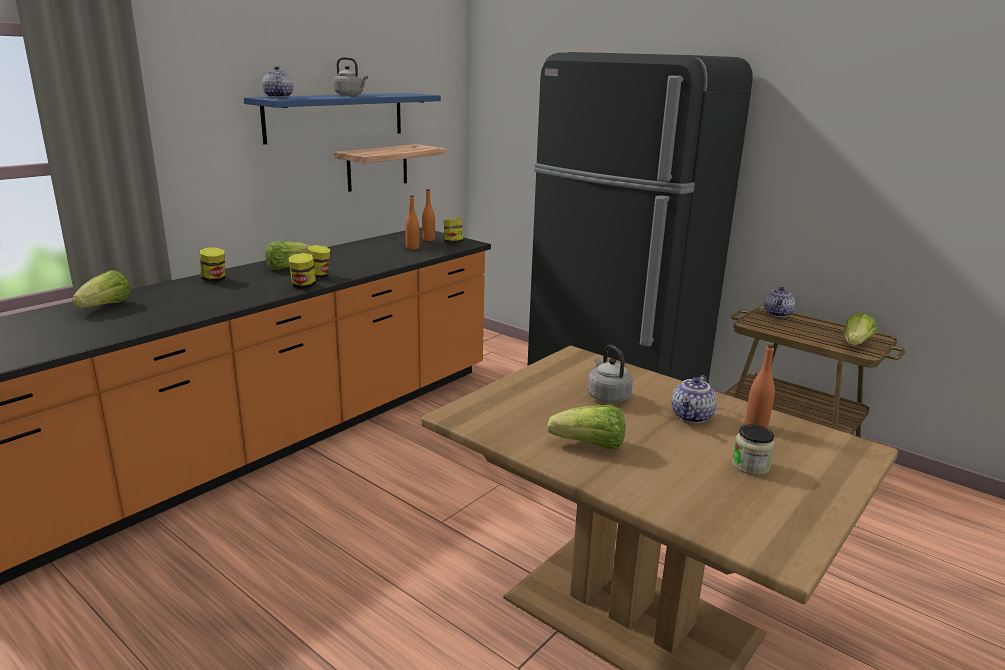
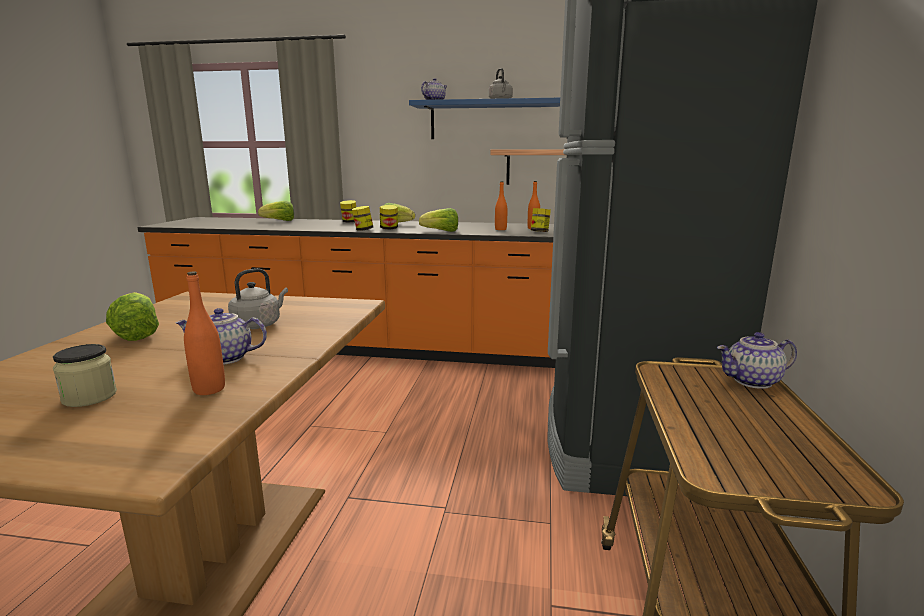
camera: 60 degrees right, 5 degrees down
lettuce [844,312,877,346] -> lettuce moved to [419,208,458,232]

